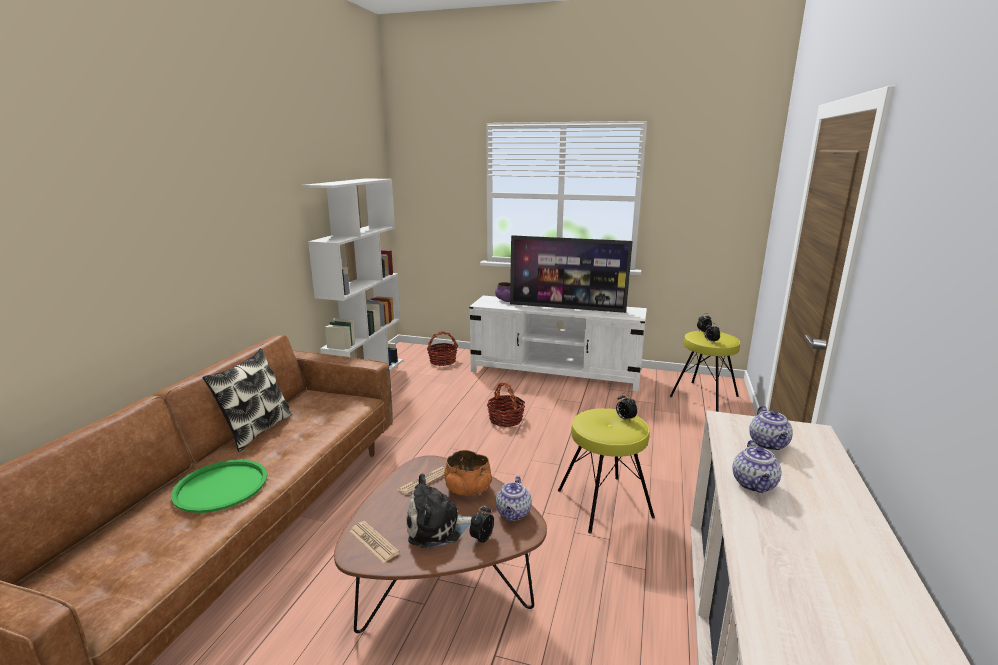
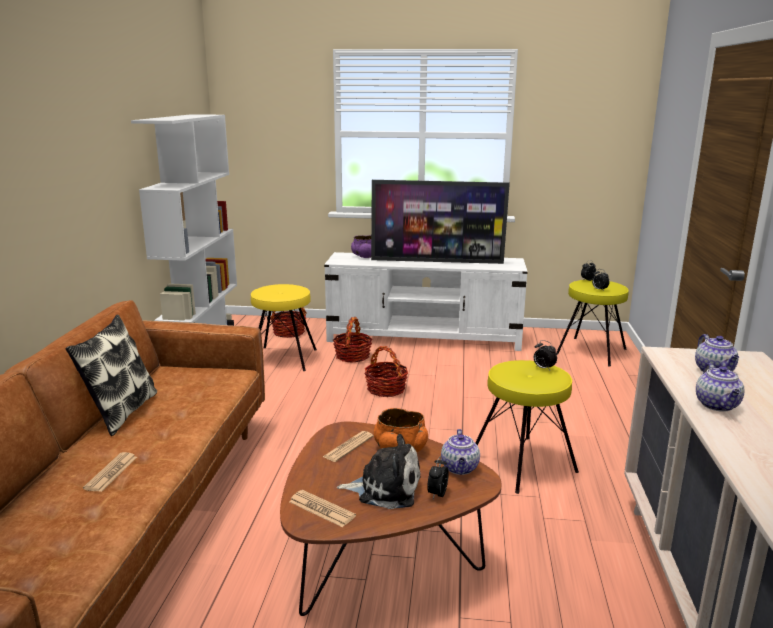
camera: 10 degrees left, 0 degrees up
green tray [171,460,267,513] -> newspaper [83,452,137,492]
plush toy [406,473,472,548] -> plush toy turned 150 degrees counterclockwise [337,434,421,509]
none -> yellow stool [251,284,317,371]
none -> basket [333,317,373,363]

